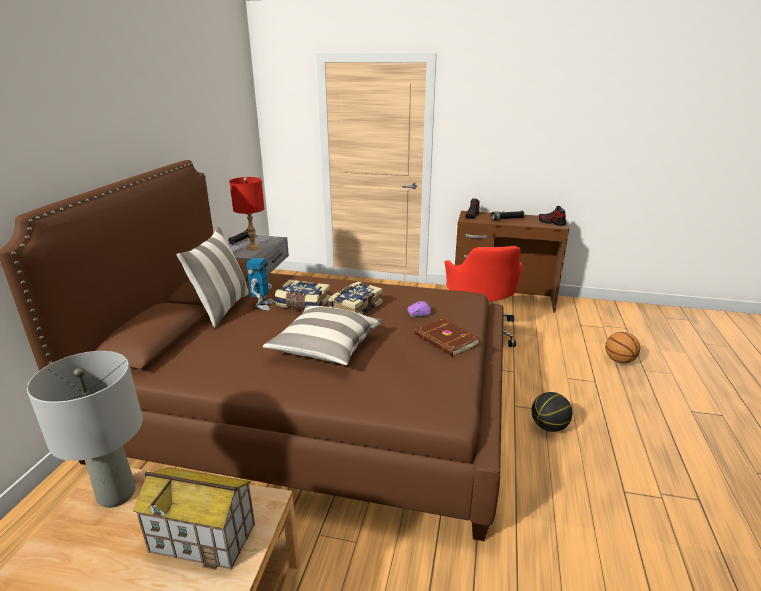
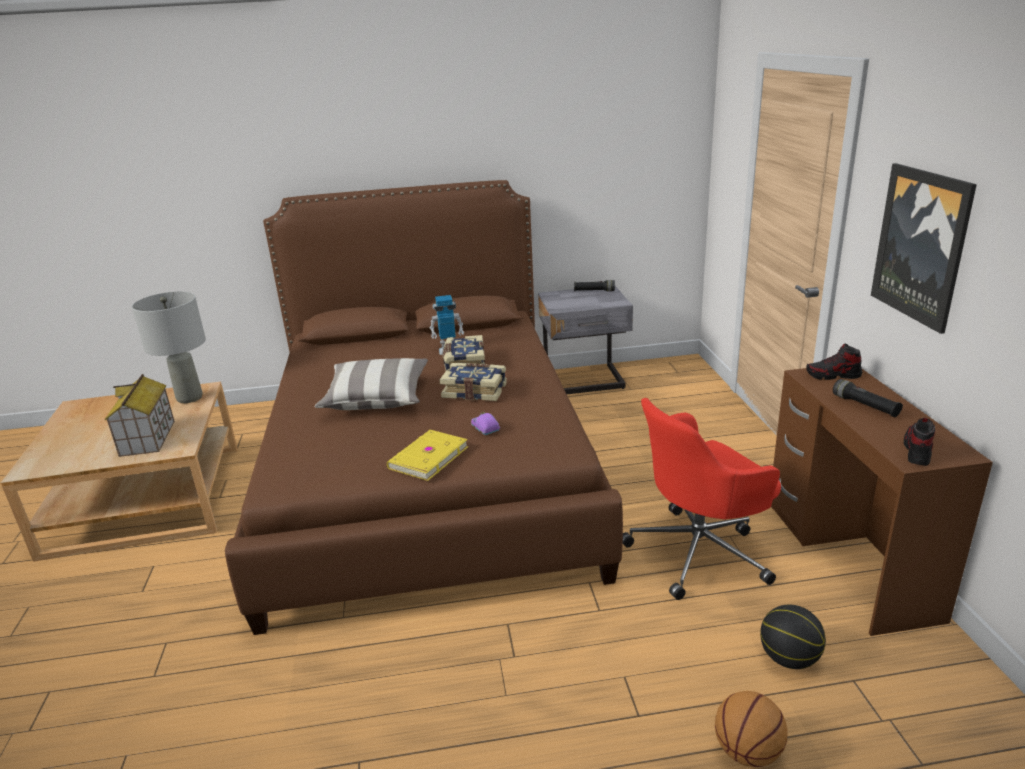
camera: 70 degrees right, 0 degrees up
pillow [176,227,250,328] -> none
red table lamp [229,177,264,250] -> none
brown book [414,318,480,356] -> yellow book [387,430,468,481]
basketball [531,392,572,432] -> basketball moved to [760,605,826,669]
none -> picture [871,163,977,334]

